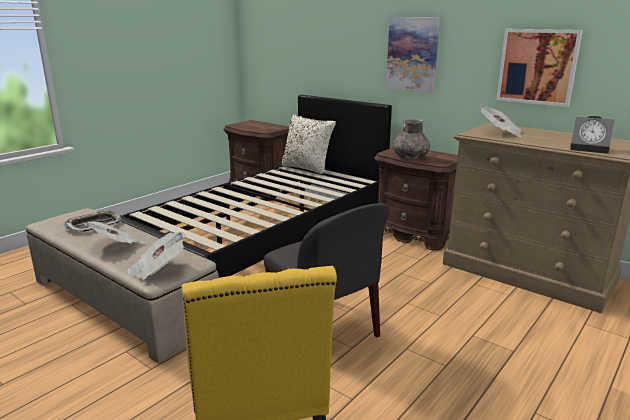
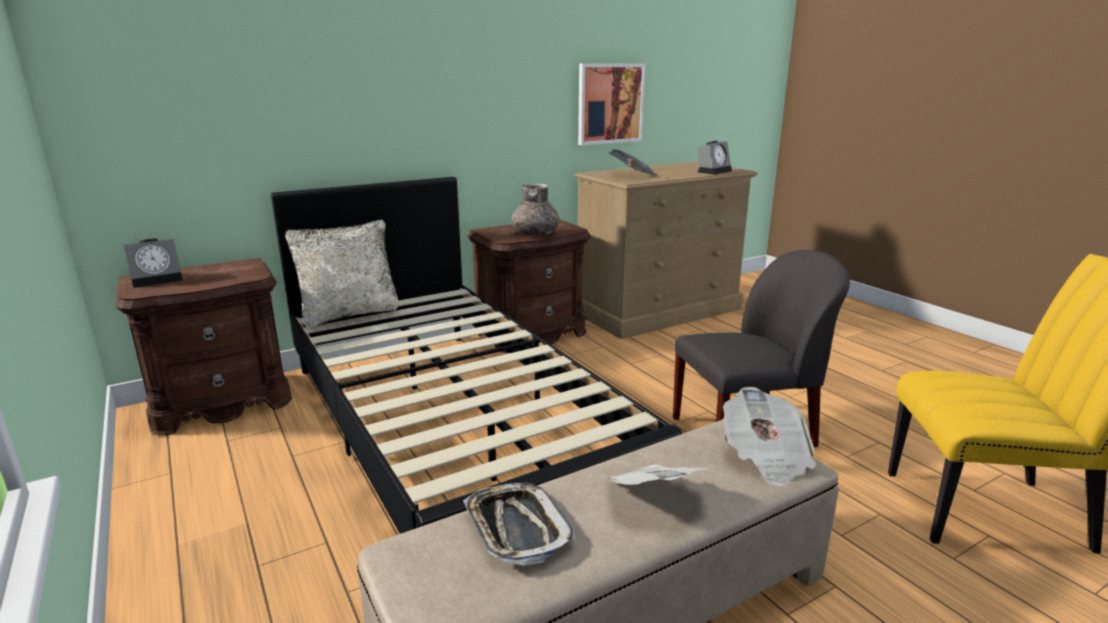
camera: 70 degrees left, 0 degrees up
picture [386,17,440,93] -> none
none -> alarm clock [124,239,183,288]

